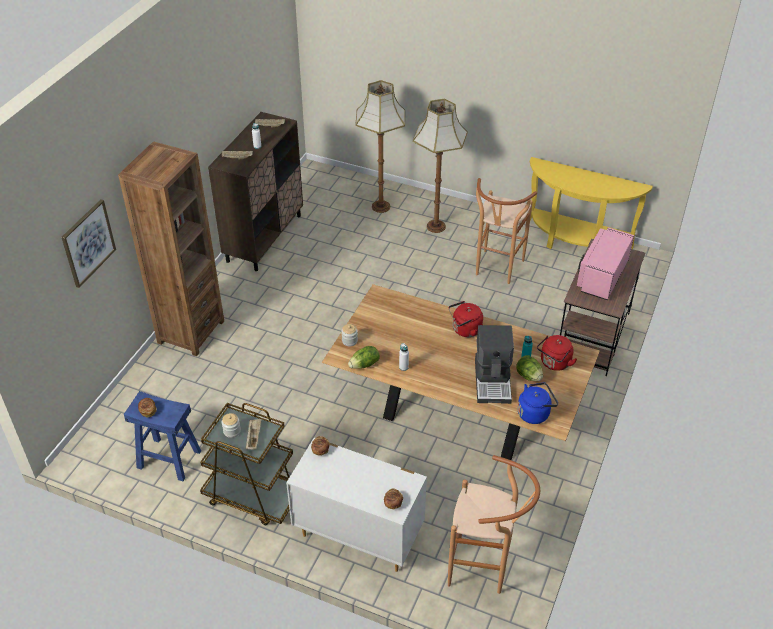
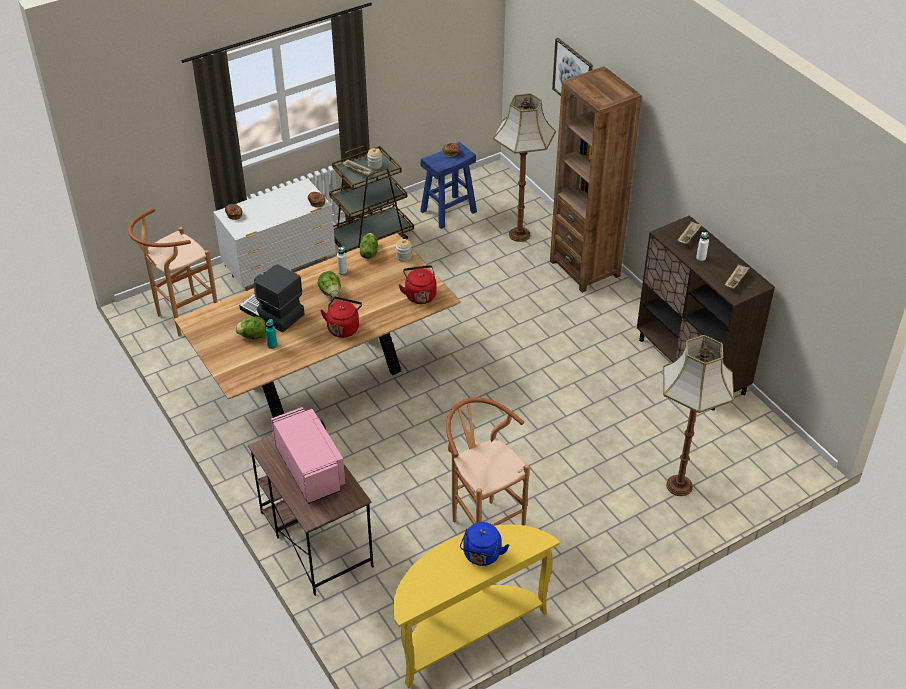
camera: 125 degrees right, 0 degrees up
floor lamp [413,99,468,233] -> floor lamp moved to [493,93,556,242]
blue kettle [517,382,558,424] -> blue kettle moved to [460,522,509,566]
red kettle [537,335,577,371] -> red kettle moved to [399,265,437,304]
none -> lettuce [318,271,341,297]

